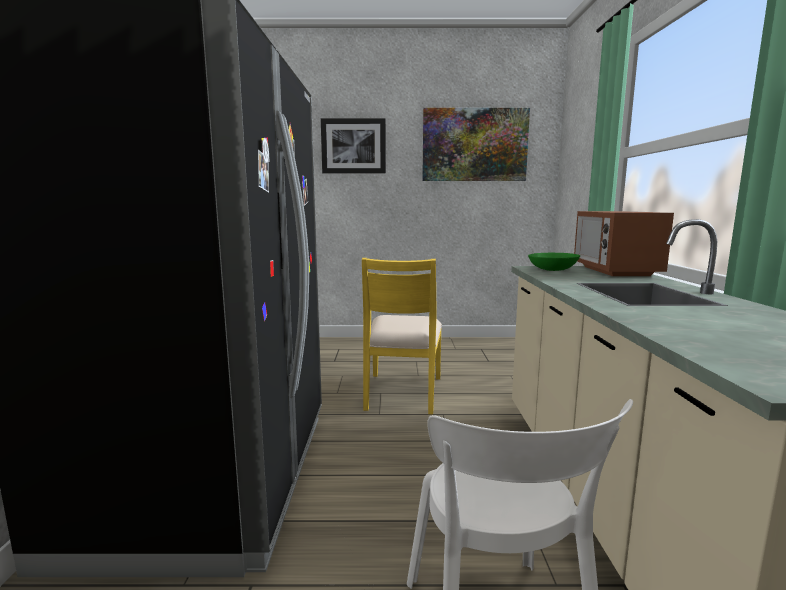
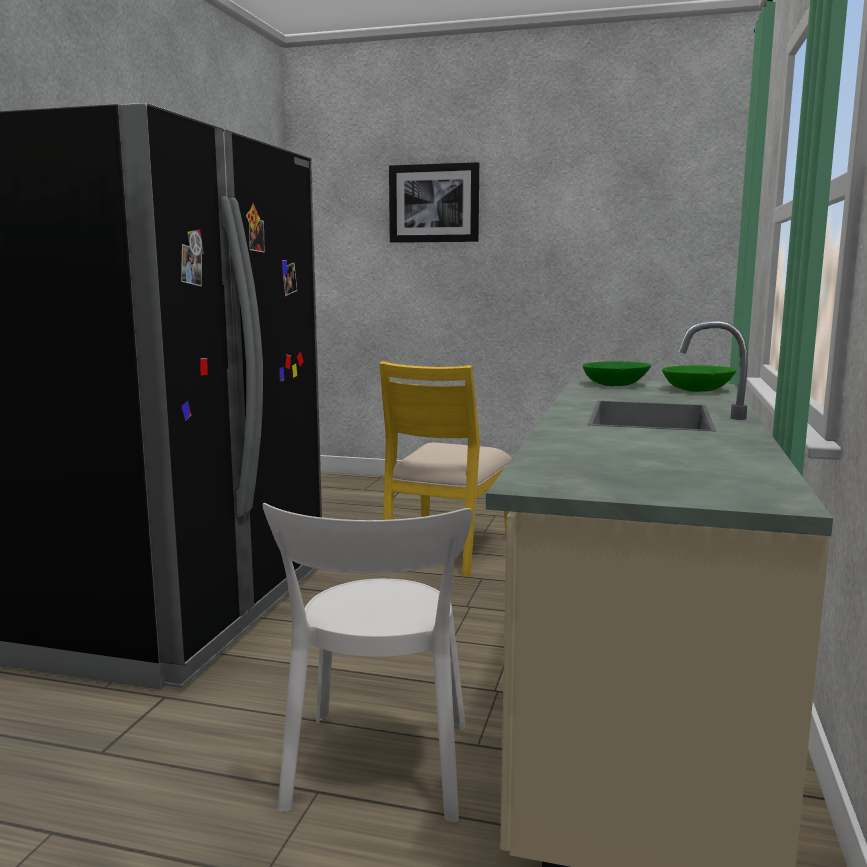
camera: 15 degrees right, 0 degrees up
picture [422,108,530,181] -> none
microwave [574,211,674,276] -> green bowl [662,365,737,392]

